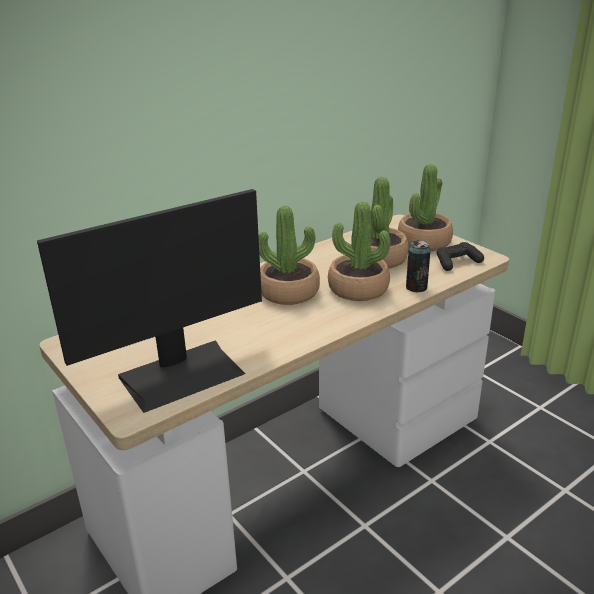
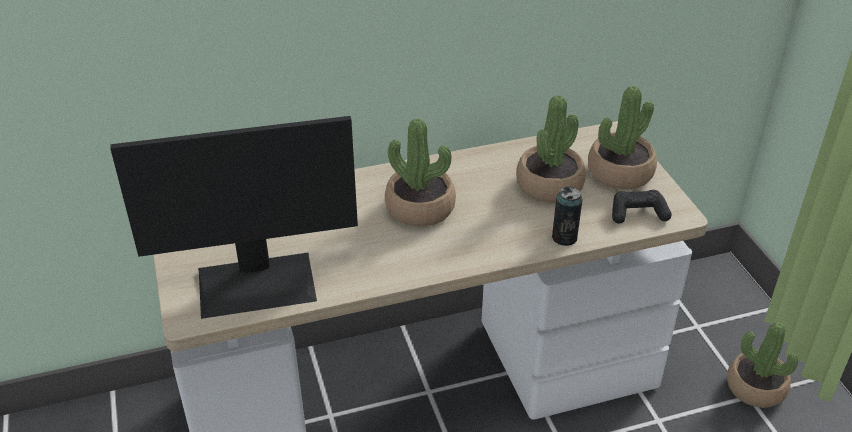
camera: 20 degrees right, 10 degrees up
potted plant [328,201,391,301] -> potted plant moved to [727,323,798,408]

